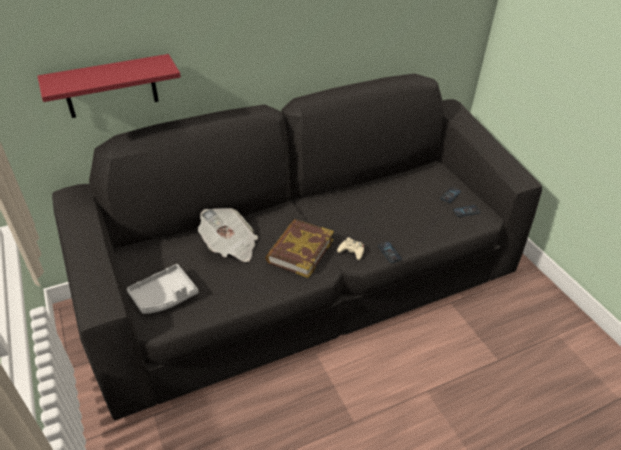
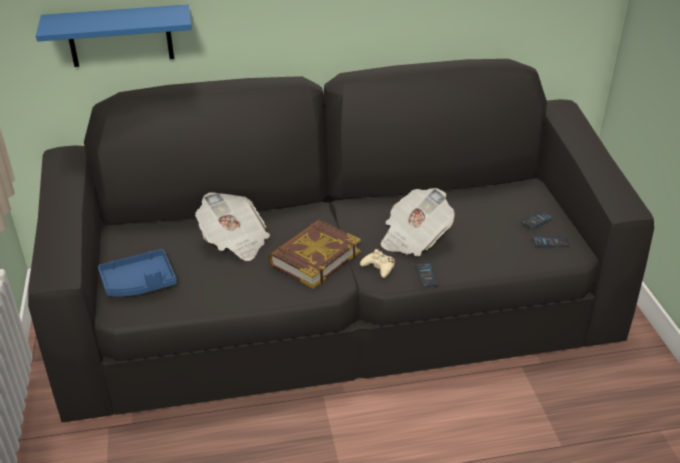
camera: 15 degrees right, 5 degrees down
red shelf [37,54,181,118] -> blue shelf [36,4,192,67]
grey tray [127,264,199,314] -> blue tray [98,249,177,297]
none -> newspaper [381,188,454,256]

